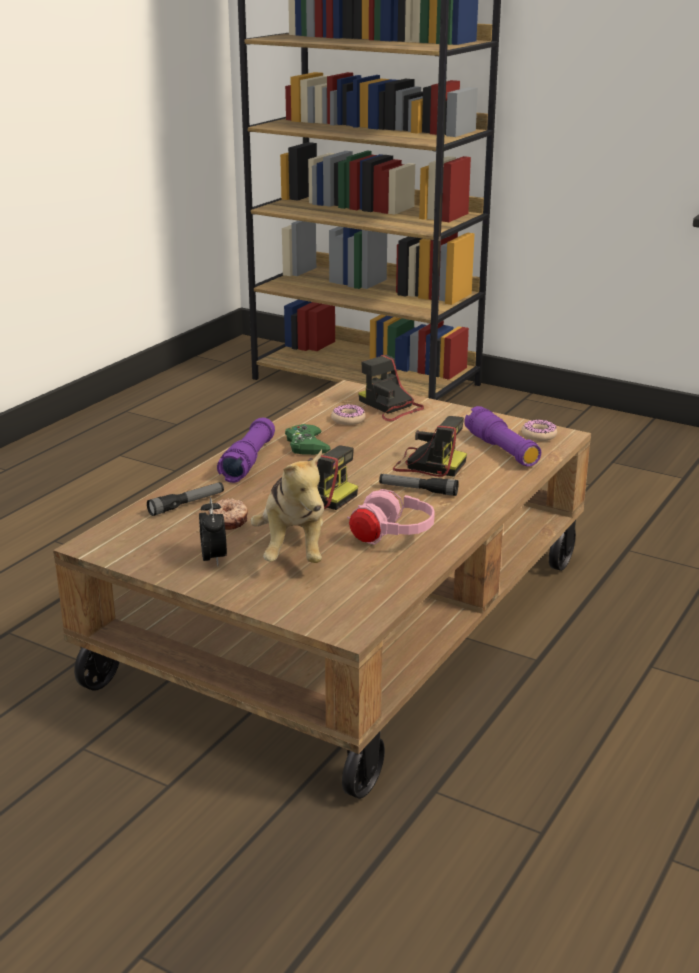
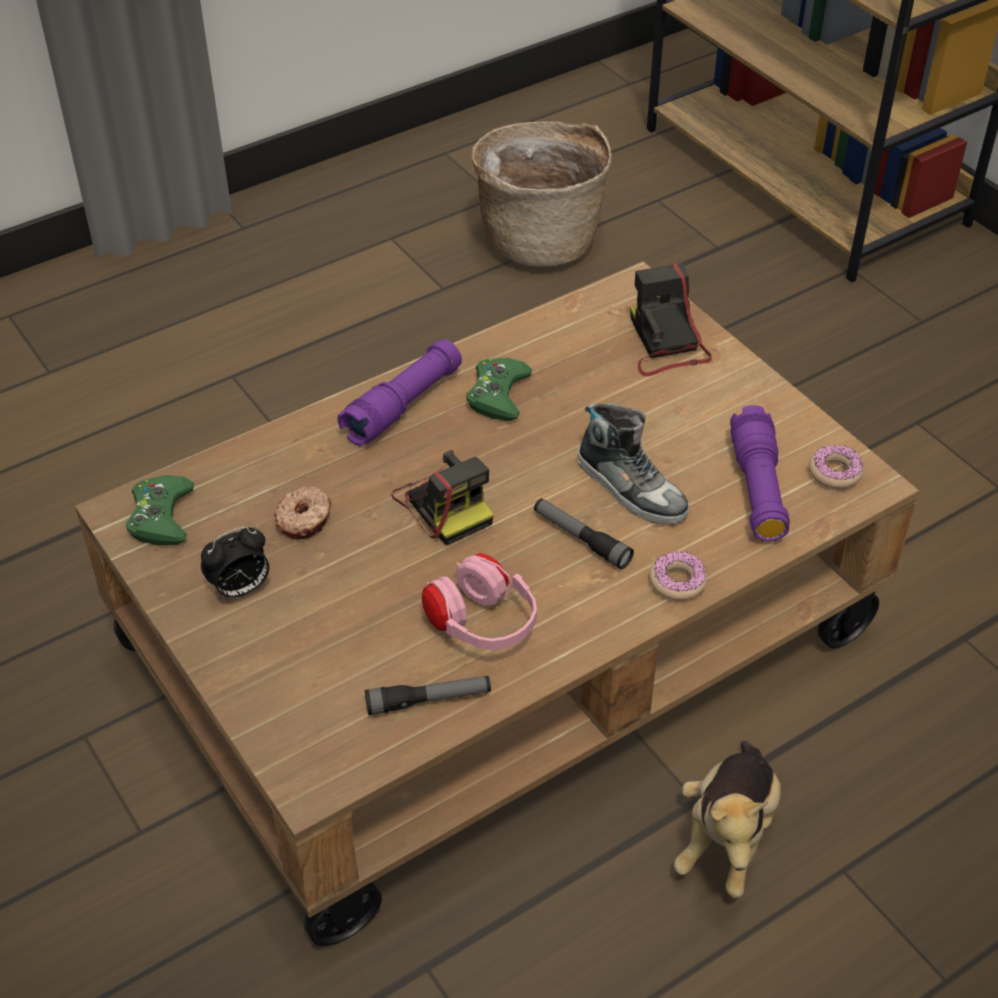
camera: 25 degrees right, 20 degrees up
flashlight [147,482,224,516] -> flashlight moved to [365,676,491,715]
alarm clock [199,497,227,566] -> alarm clock turned 45 degrees clockwise [201,527,269,600]
plush toy [250,450,324,563] -> plush toy moved to [674,741,781,898]
donut [331,404,365,425] -> donut moved to [649,552,708,600]
camera [393,416,467,477] -> shoe [578,403,689,525]
none -> green game controller [126,475,194,546]
none -> basket [472,121,612,267]

